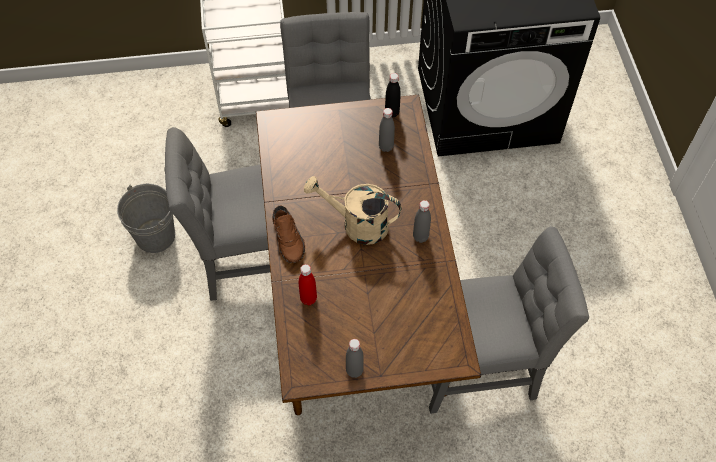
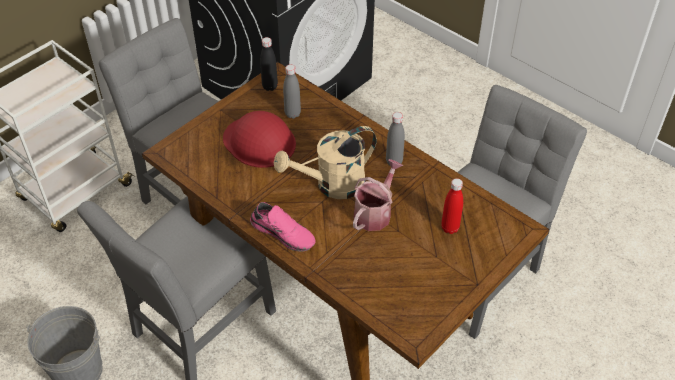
camera: 40 degrees left, 10 degrees down
brown shoe [273,206,305,263] -> pink shoe [250,202,316,252]
red bottle [299,264,317,305] -> red bottle moved to [441,178,463,234]
grey bottle [346,339,364,378] -> none
none -> red hard hat [223,111,296,168]
none -> watering can [353,159,403,231]

